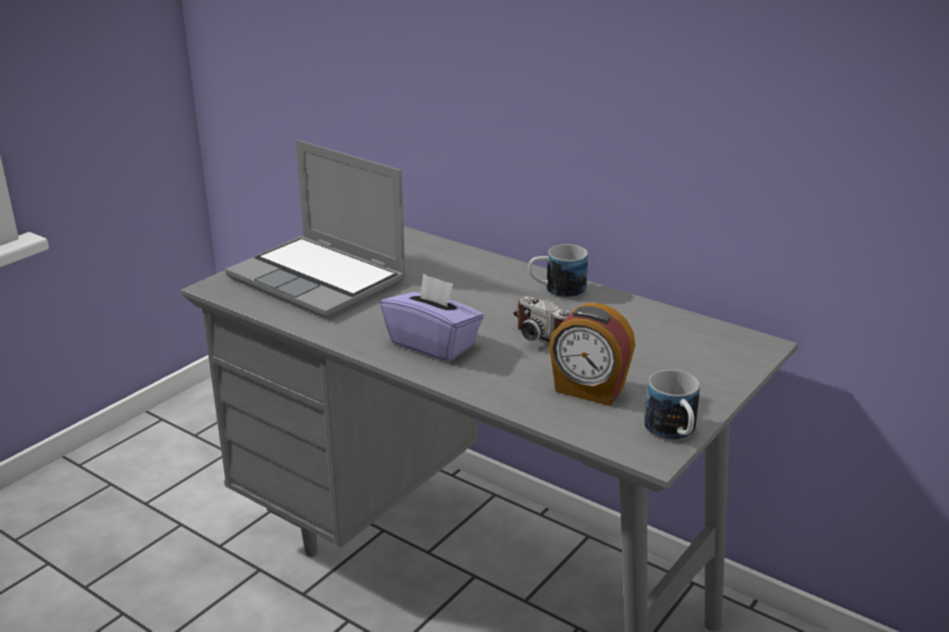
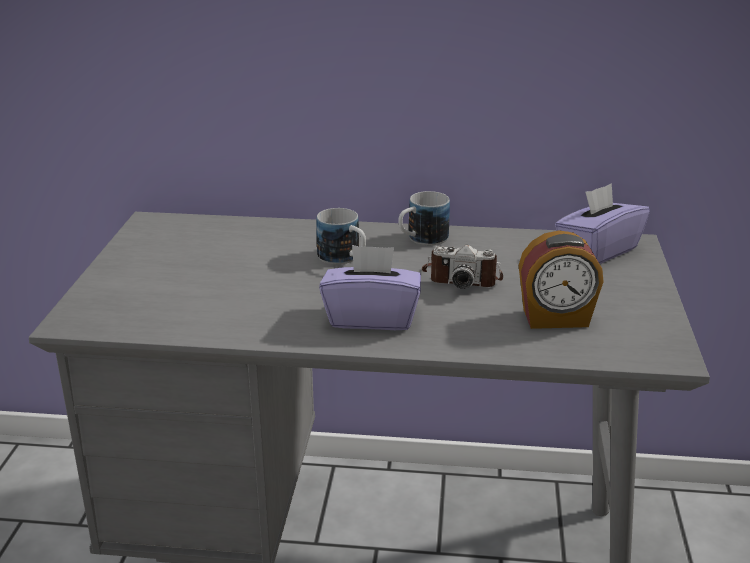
camera: 30 degrees left, 0 degrees up
laptop [225,140,406,318] -> none
mug [644,370,700,441] -> mug moved to [316,208,366,265]
none -> purple tissue box [555,183,650,264]

